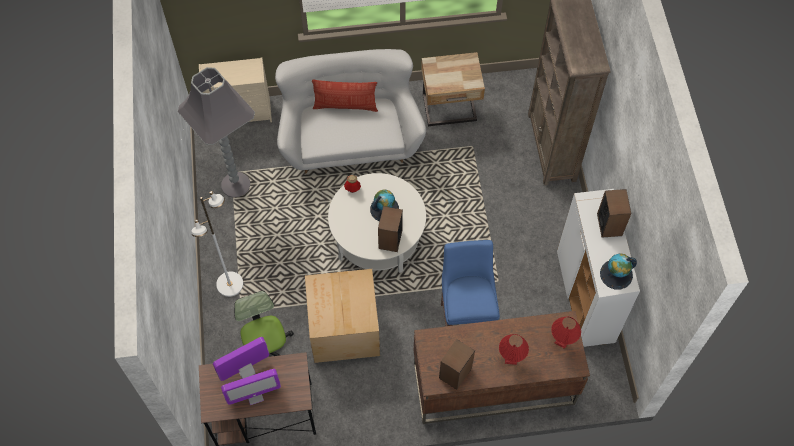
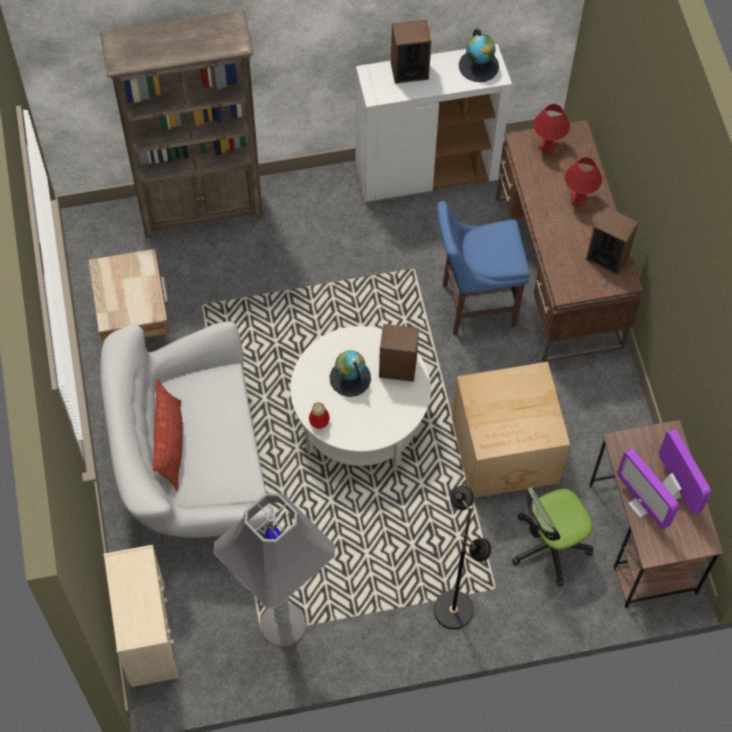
camera: 95 degrees left, 0 degrees up
white floor lamp [192,191,243,297] -> black floor lamp [434,486,492,629]

